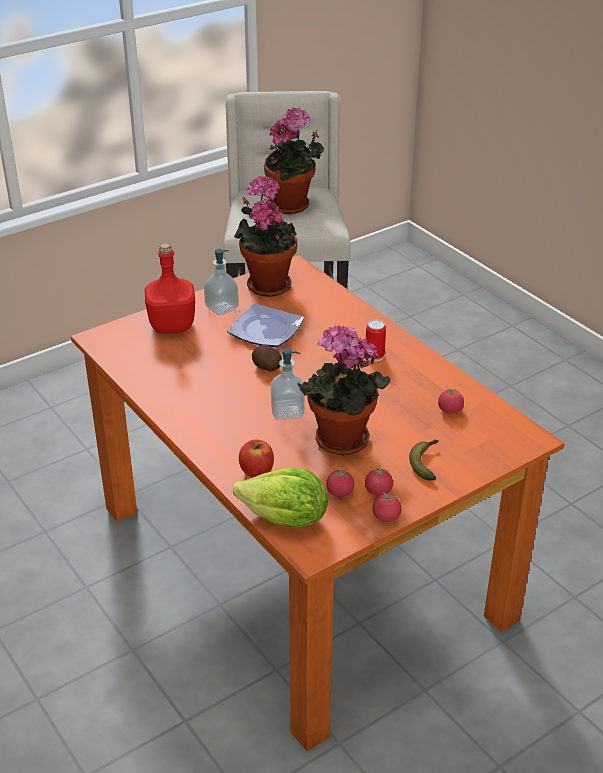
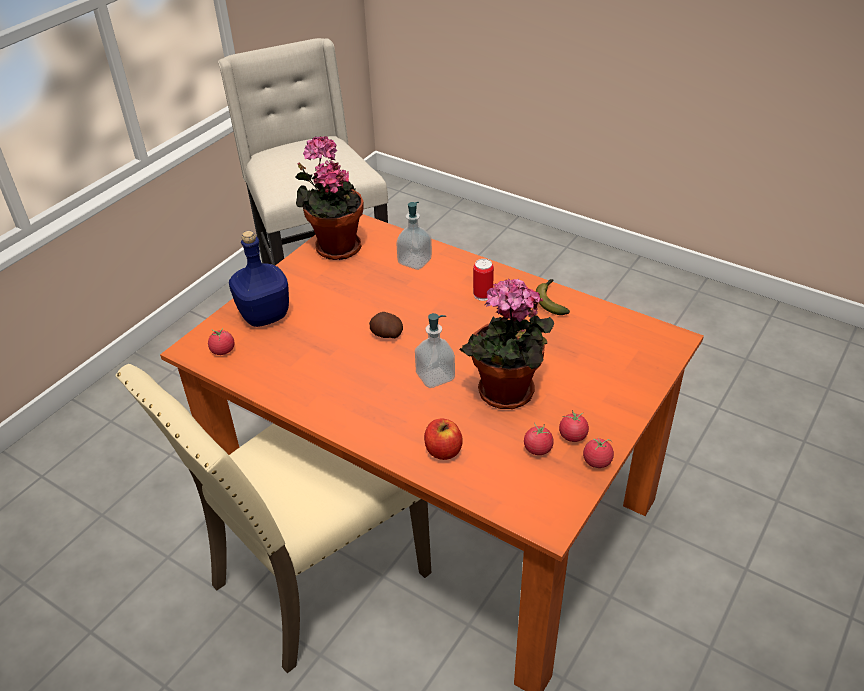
camera: 20 degrees left, 5 degrees up
red bottle [144,243,195,334] -> blue bottle [229,231,289,327]
soap dispenser [204,249,239,315] -> soap dispenser moved to [396,202,432,270]
plate [227,303,304,347] -> none
lettuce [233,468,328,528] -> none
potted plant [264,107,324,214] -> none
banana [409,440,439,481] -> banana moved to [536,279,570,315]
tomato [438,386,464,414] -> tomato moved to [208,328,234,355]
none -> beige chair [115,364,431,673]

